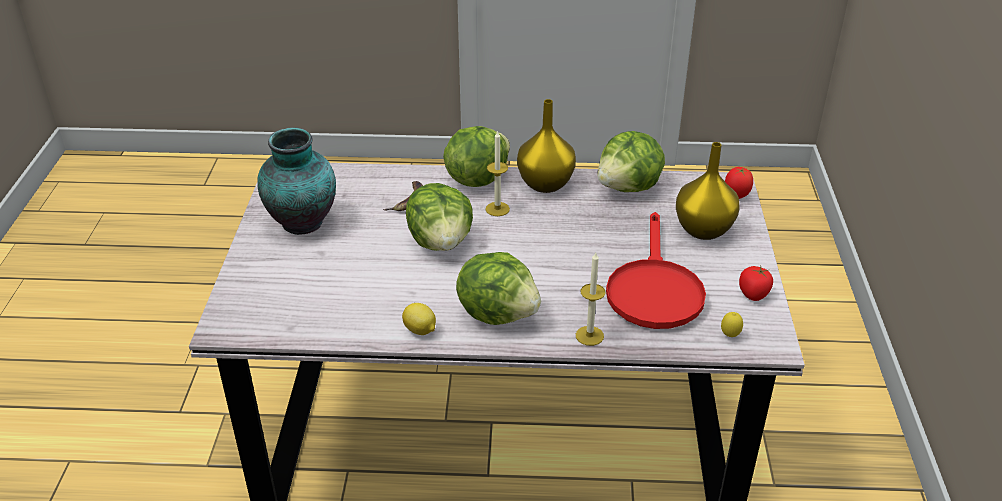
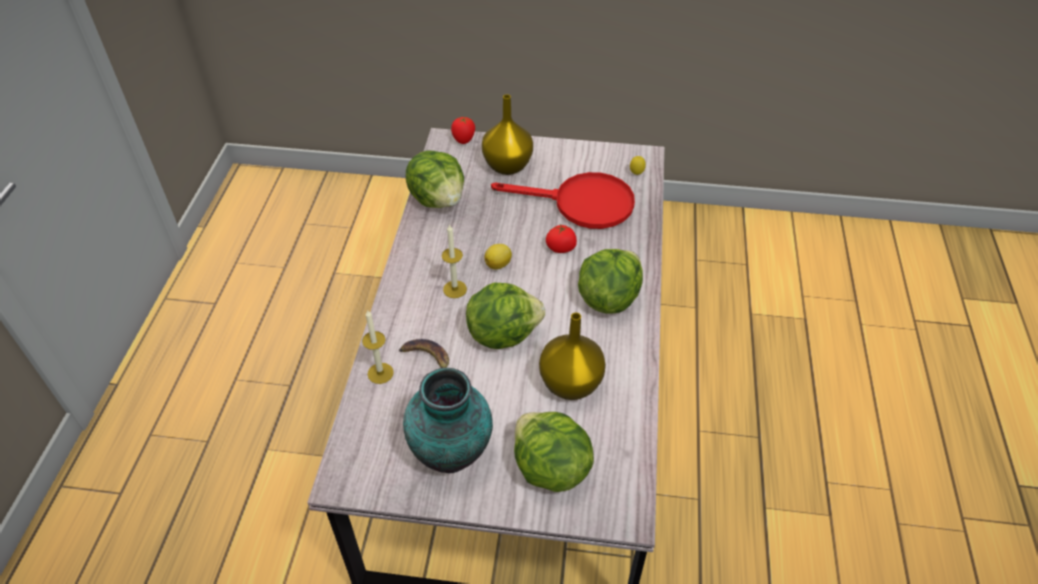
camera: 85 degrees left, 10 degrees up
lemon [402,303,436,335] -> lemon moved to [485,244,512,270]
lettuce [443,126,510,187] -> lettuce moved to [514,412,594,492]
yellow vase [517,99,576,193] -> yellow vase moved to [539,313,606,400]
candle [576,253,606,346] -> candle moved to [362,309,394,384]
tomato [739,266,773,301] -> tomato moved to [546,224,577,253]

